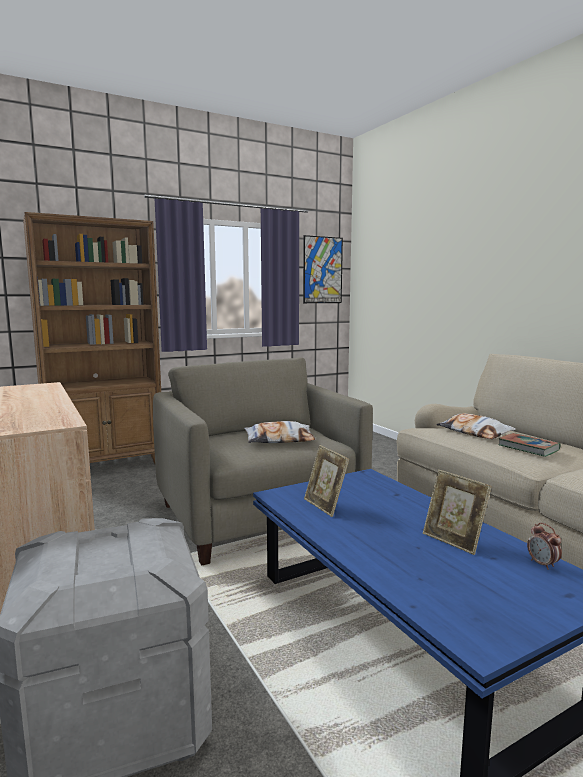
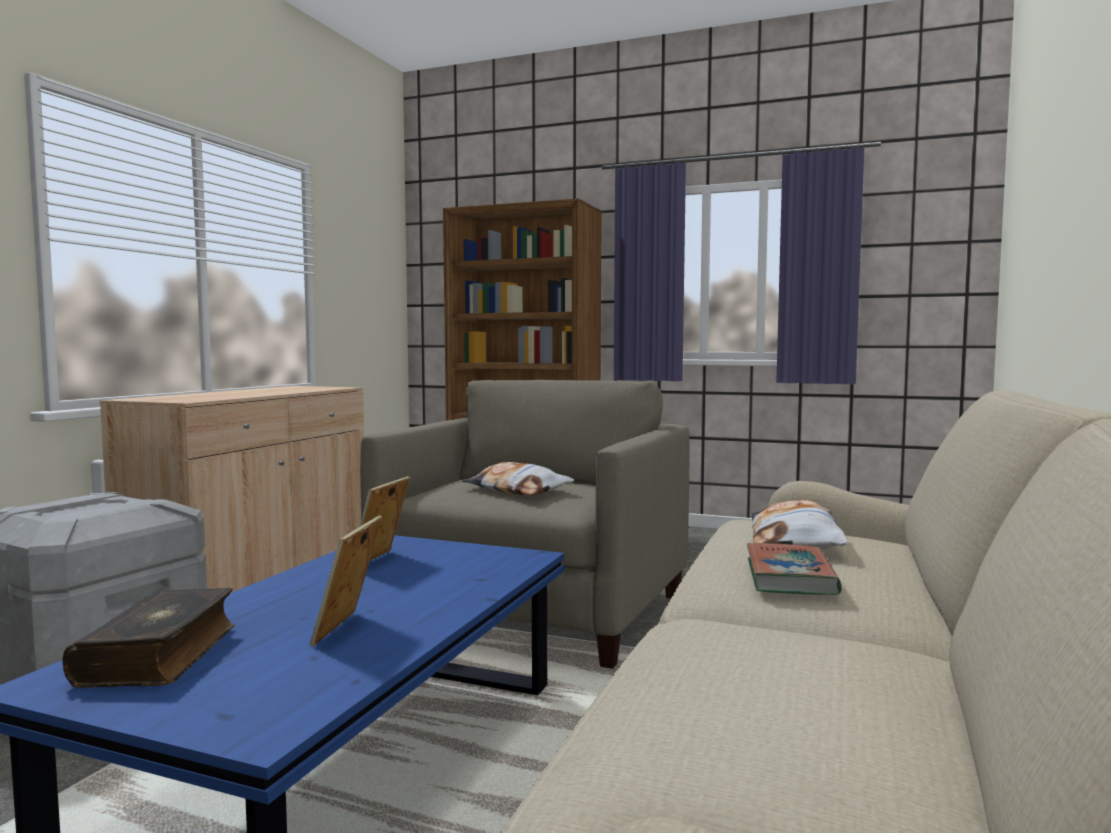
camera: 50 degrees right, 5 degrees down
picture [303,235,343,303] -> none
alarm clock [527,523,562,570] -> none
none -> book [62,588,235,688]

